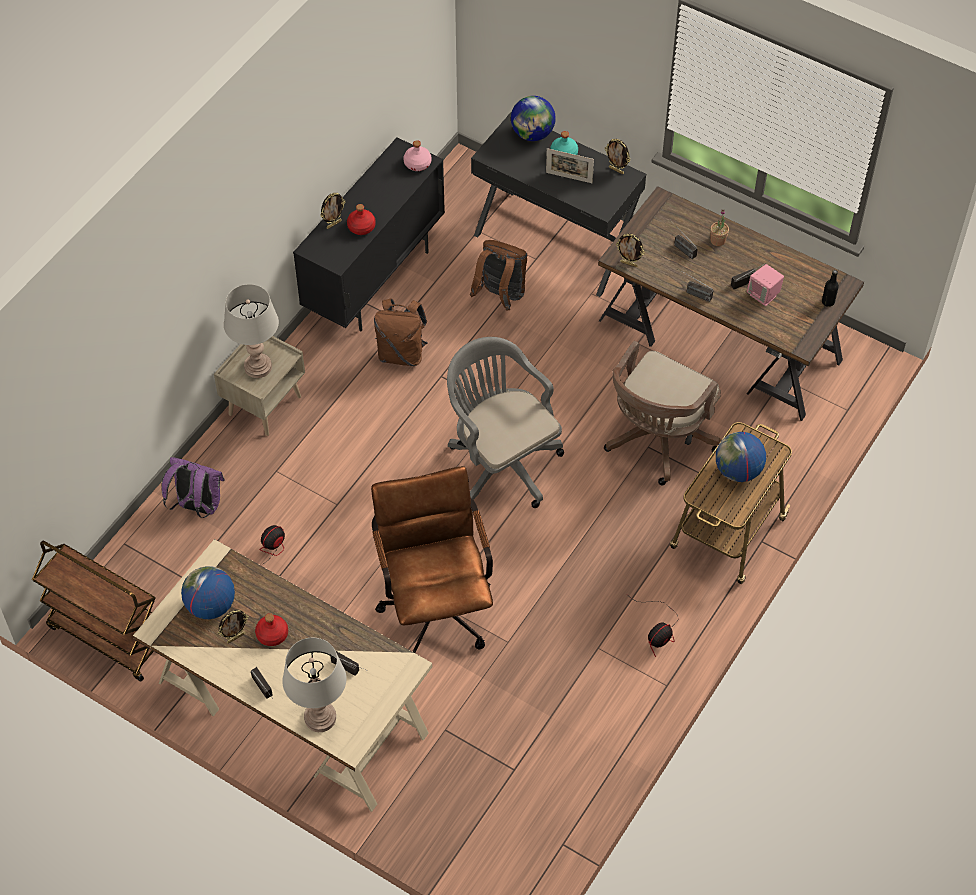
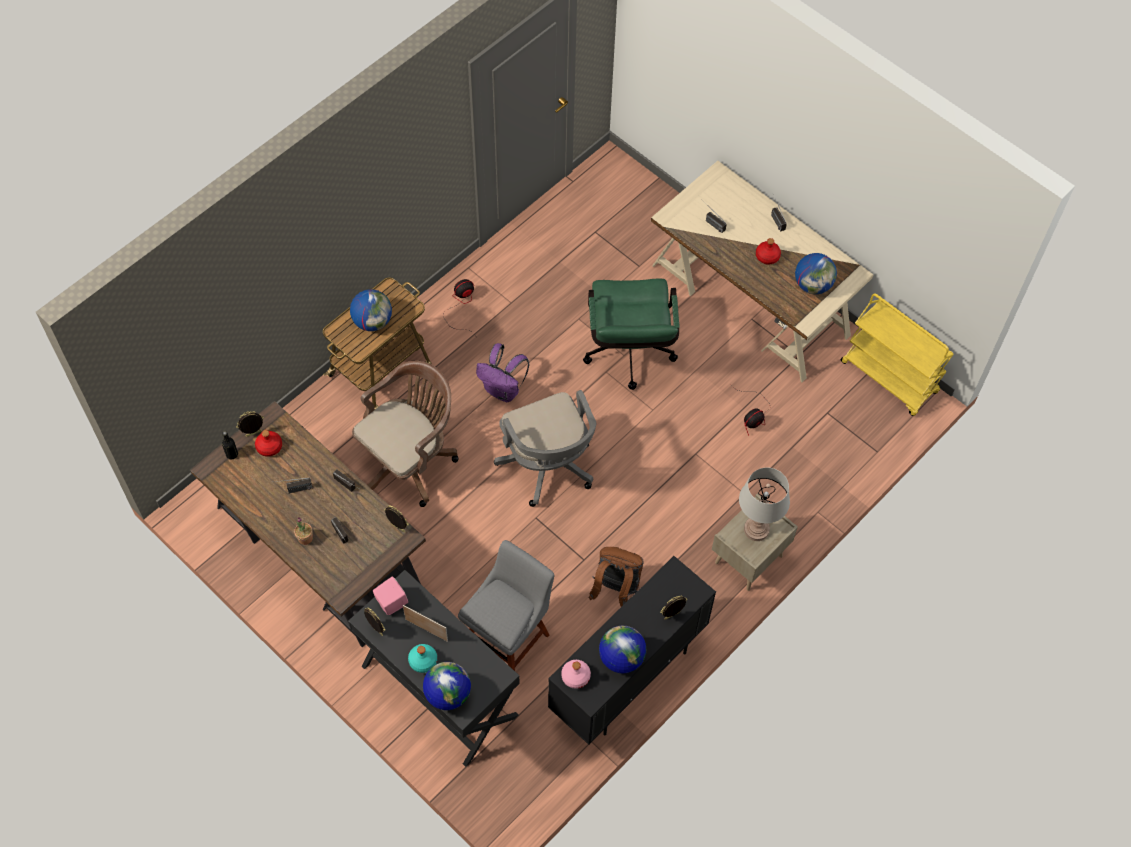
camera: 170 degrees left, 5 degrees up
brown cart [32,540,156,682] -> yellow cart [841,293,954,416]
purple backpack [161,457,225,518] -> purple backpack moved to [476,343,529,402]
picture frame [218,610,249,644] -> picture frame moved to [236,411,264,437]
grey table lamp [282,638,347,732] -> none
red bottle [347,204,376,235] -> red bottle moved to [255,430,282,457]
brown office chair [371,466,493,653] -> green office chair [583,279,680,390]
brown backpack [470,240,527,311] -> grey chair [458,540,555,671]
pink speaker [747,264,784,306] -> pink speaker moved to [373,577,408,615]
none -> globe [599,626,646,673]

